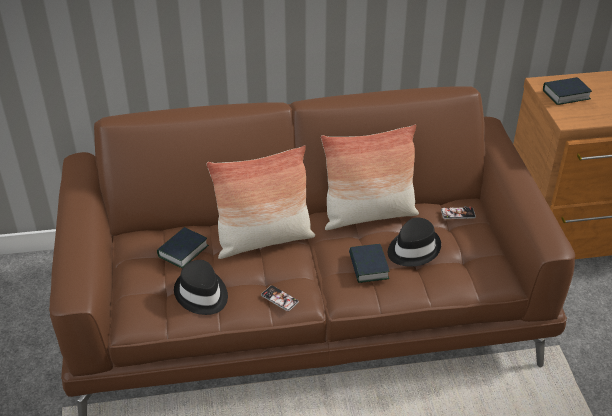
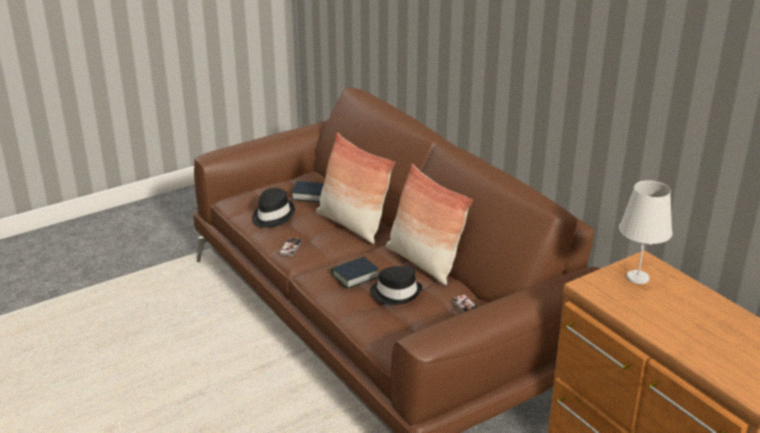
camera: 65 degrees right, 10 degrees down
book [543,77,592,105] -> white table lamp [619,180,673,284]

